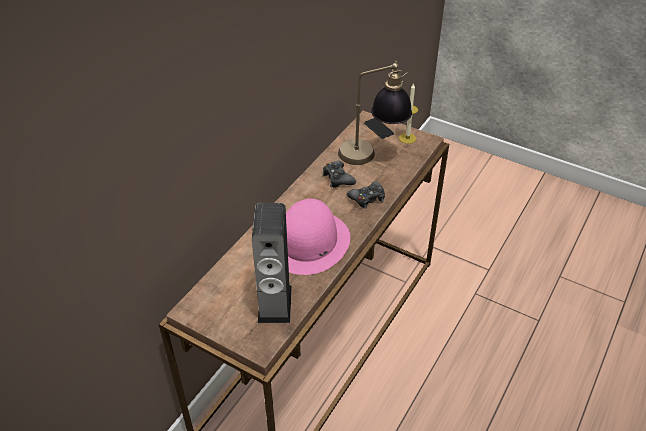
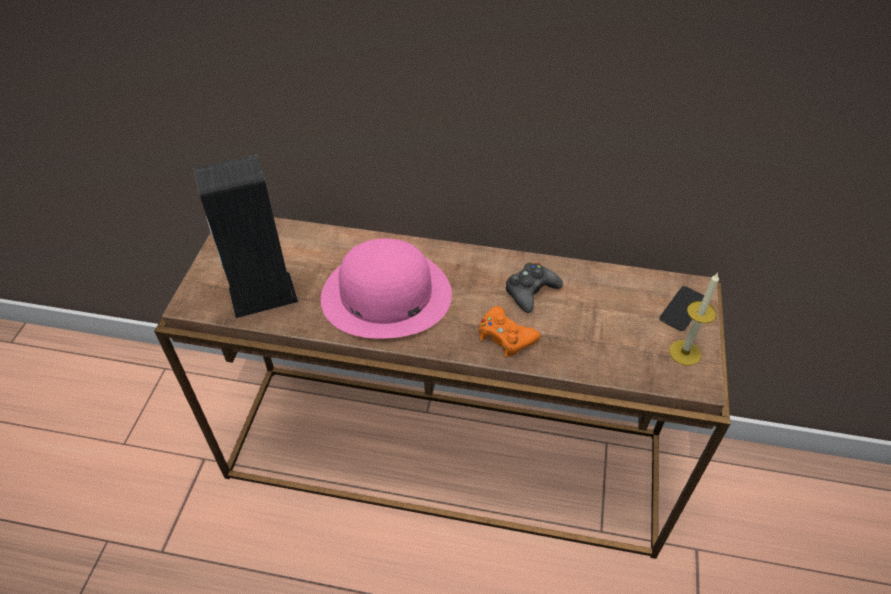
camera: 70 degrees right, 5 degrees up
table lamp [338,61,412,165] -> none
black game controller [347,181,385,209] -> orange game controller [479,306,540,358]

